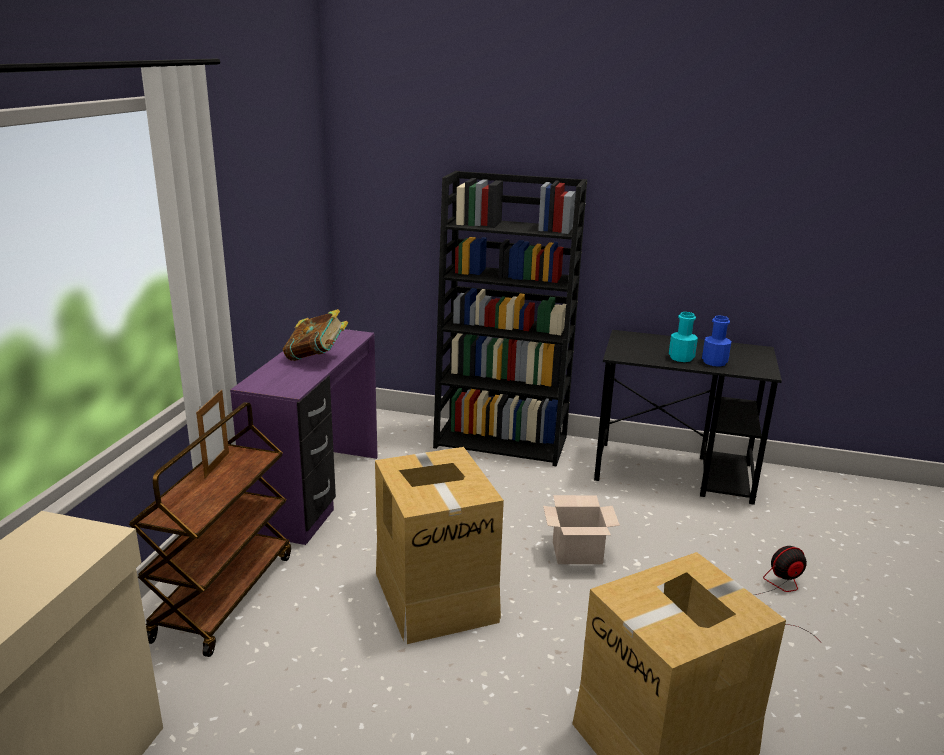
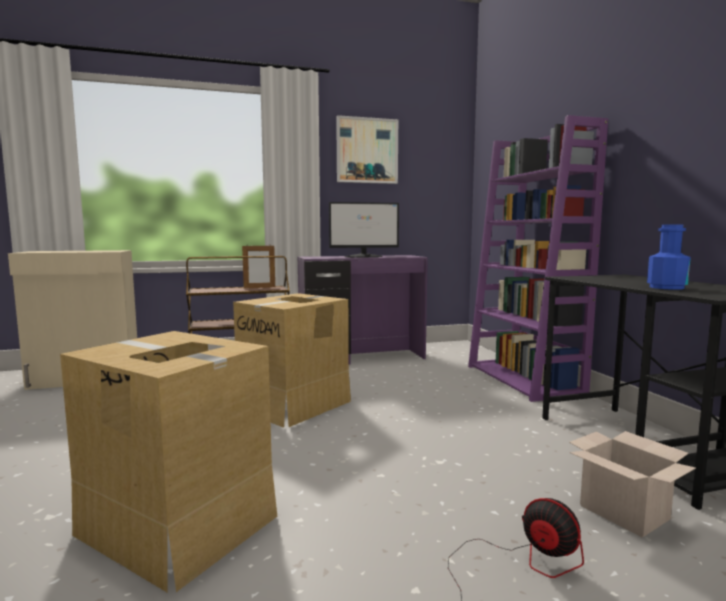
camera: 60 degrees right, 15 degrees down
book [283,309,348,361] -> monitor [329,202,399,257]
black bookcase [433,171,587,466] -> purple bookcase [468,115,608,402]
cardboard box [543,495,620,564] -> cardboard box moved to [569,431,696,538]
turquoise bottle [669,312,698,362] -> none
none -> picture [336,115,398,184]

